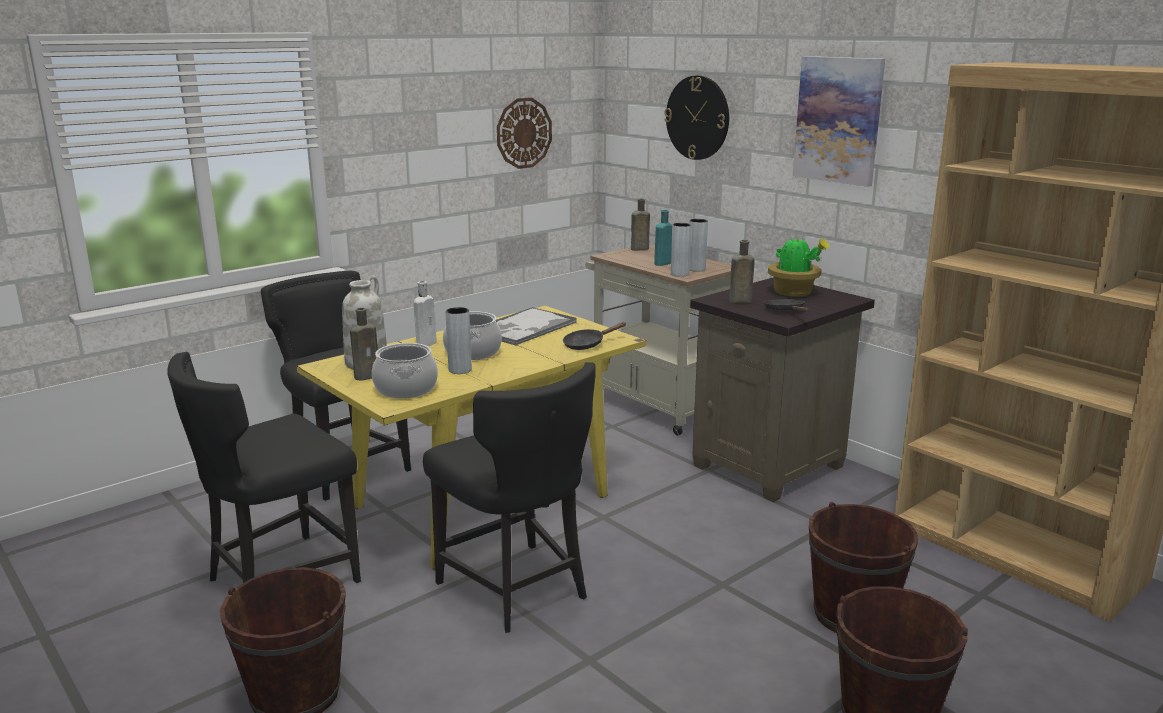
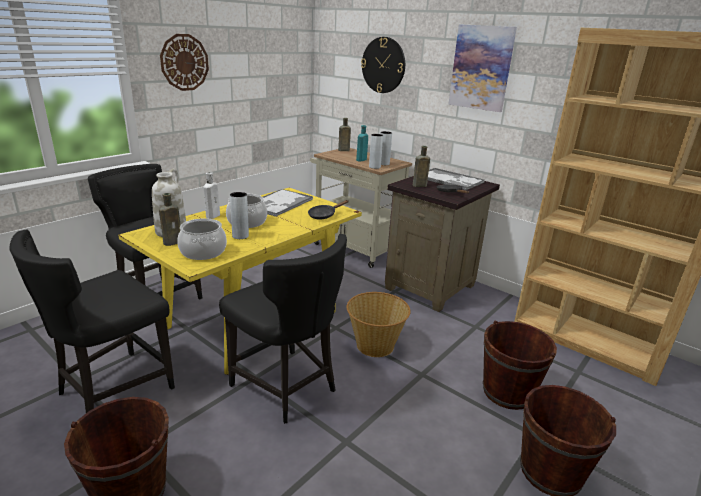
camera: 10 degrees left, 5 degrees up
wall clock [497,98,552,169] -> wall clock moved to [160,34,209,91]
potted plant [768,236,830,296] -> tray [428,168,485,190]
none -> basket [347,292,411,357]

